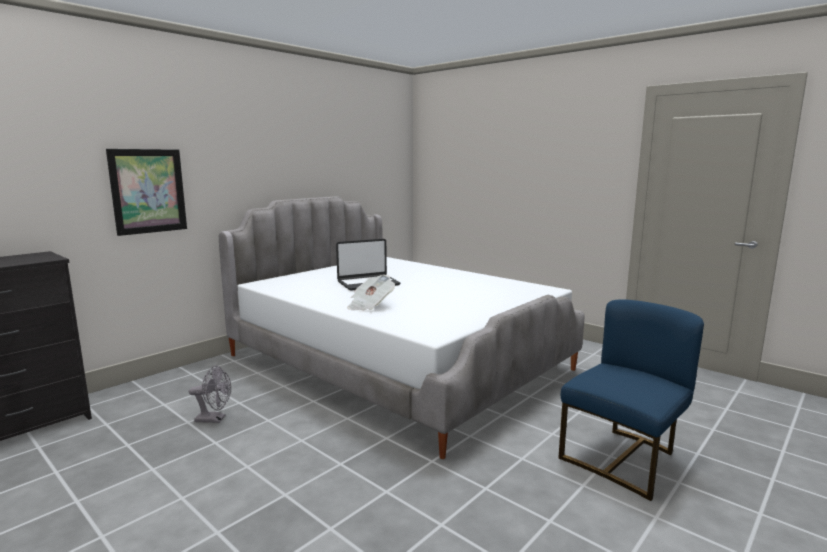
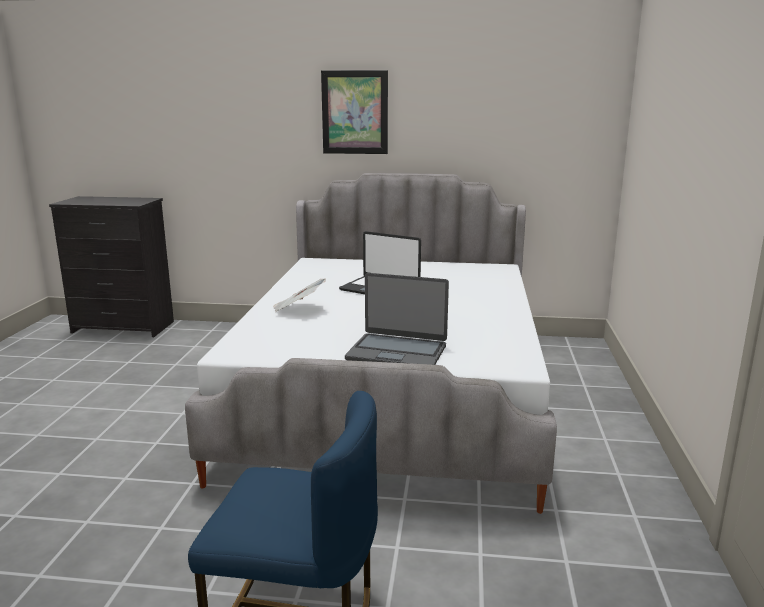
camera: 55 degrees right, 5 degrees up
picture [106,149,187,236] -> picture moved to [321,70,388,154]
grey fan [189,366,231,423] -> none
none -> laptop [345,273,449,365]

